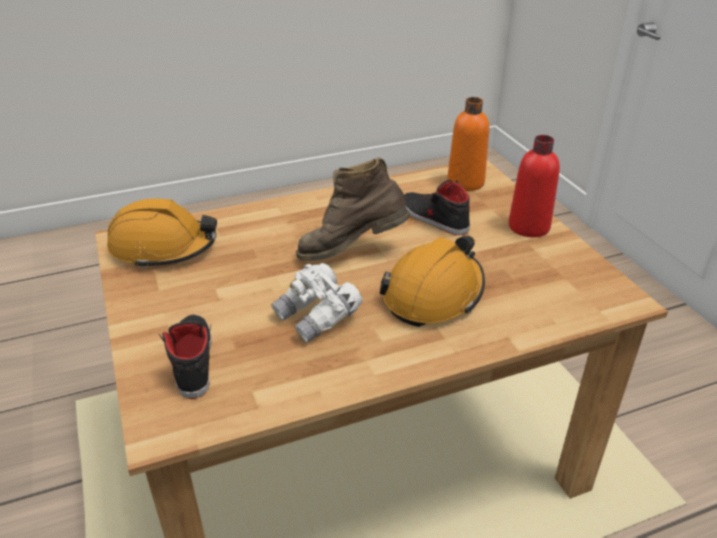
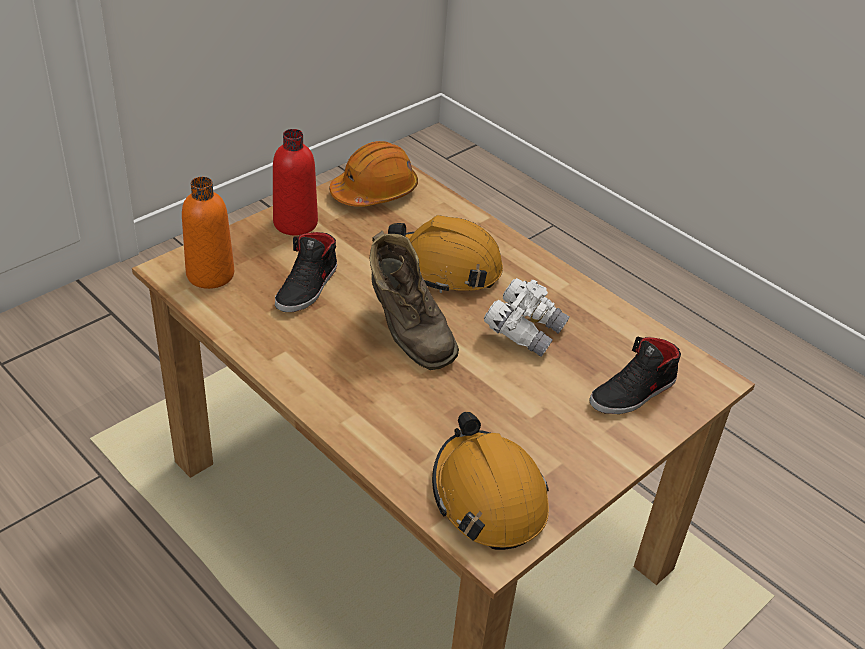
camera: 115 degrees left, 5 degrees up
none -> orange hard hat [329,141,418,207]

